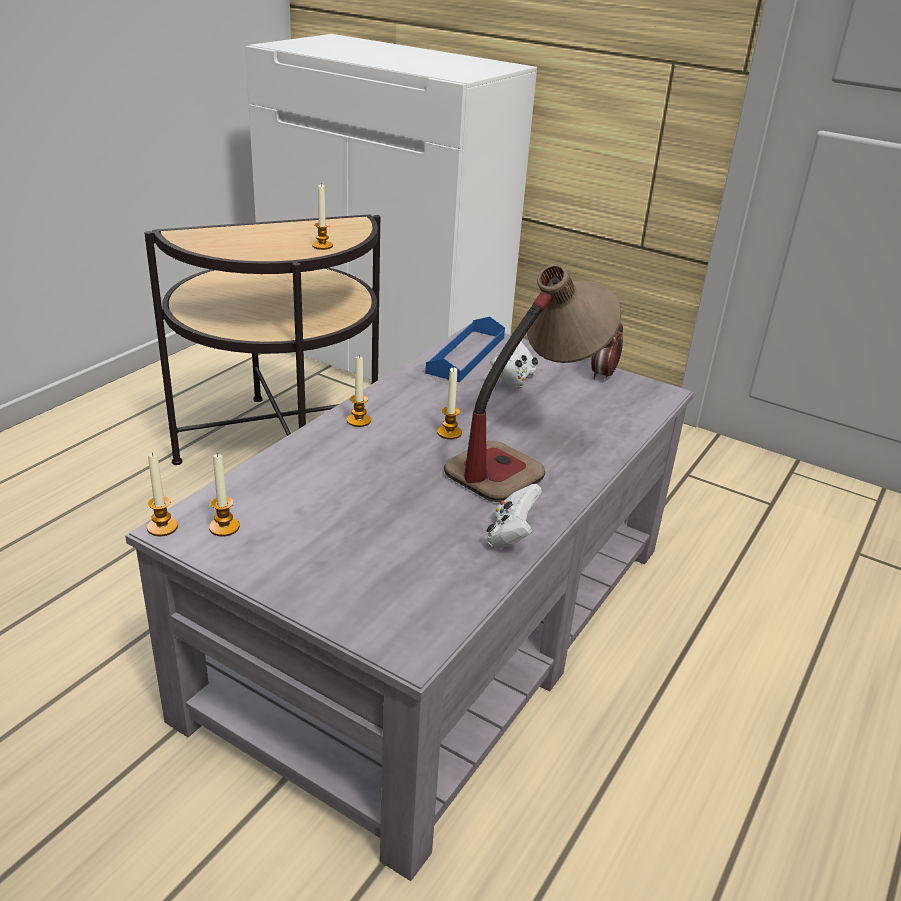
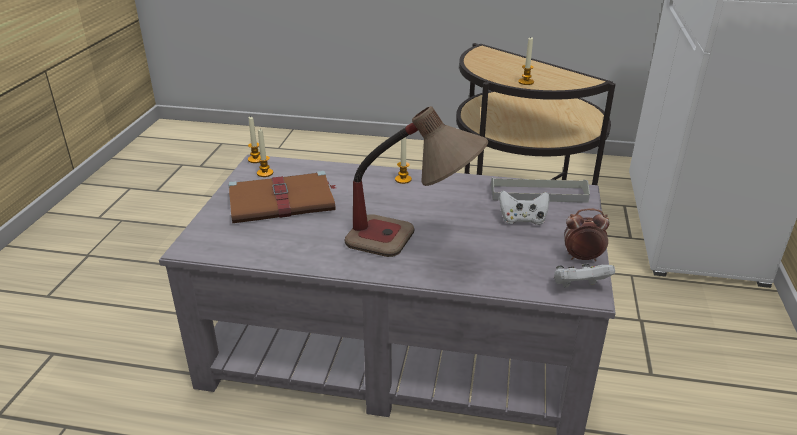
camera: 70 degrees right, 0 degrees up
blue tray [426,317,505,382] -> grey tray [491,177,590,203]
candle [437,368,462,439] -> none
white game controller [487,484,542,549] -> white game controller moved to [554,264,615,288]
none -> brown book [228,171,336,223]

